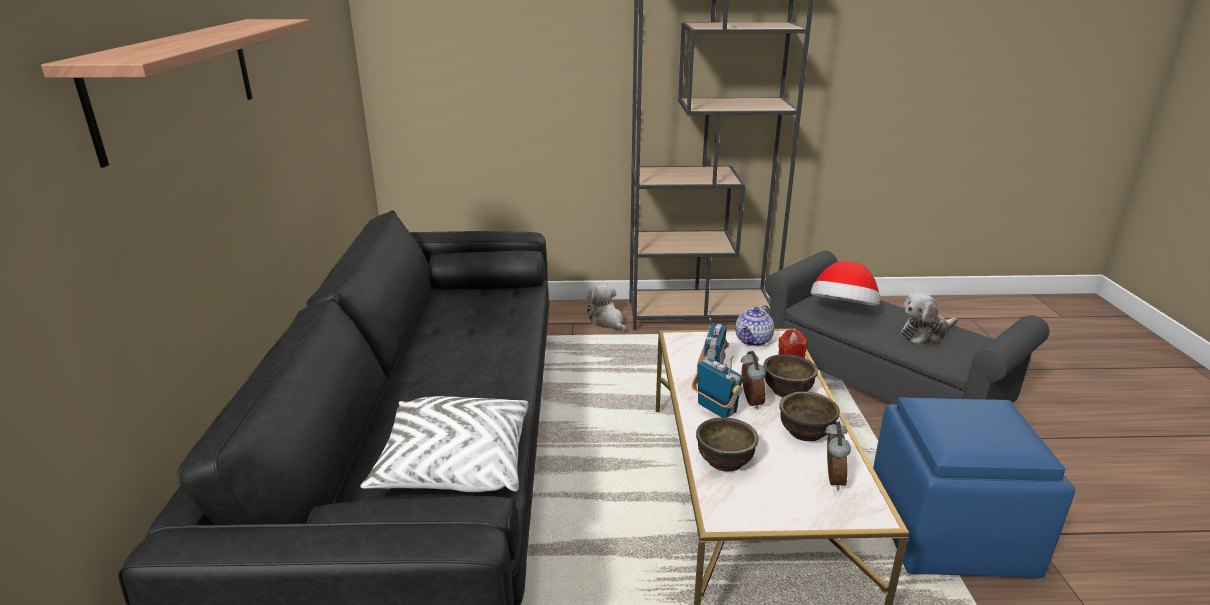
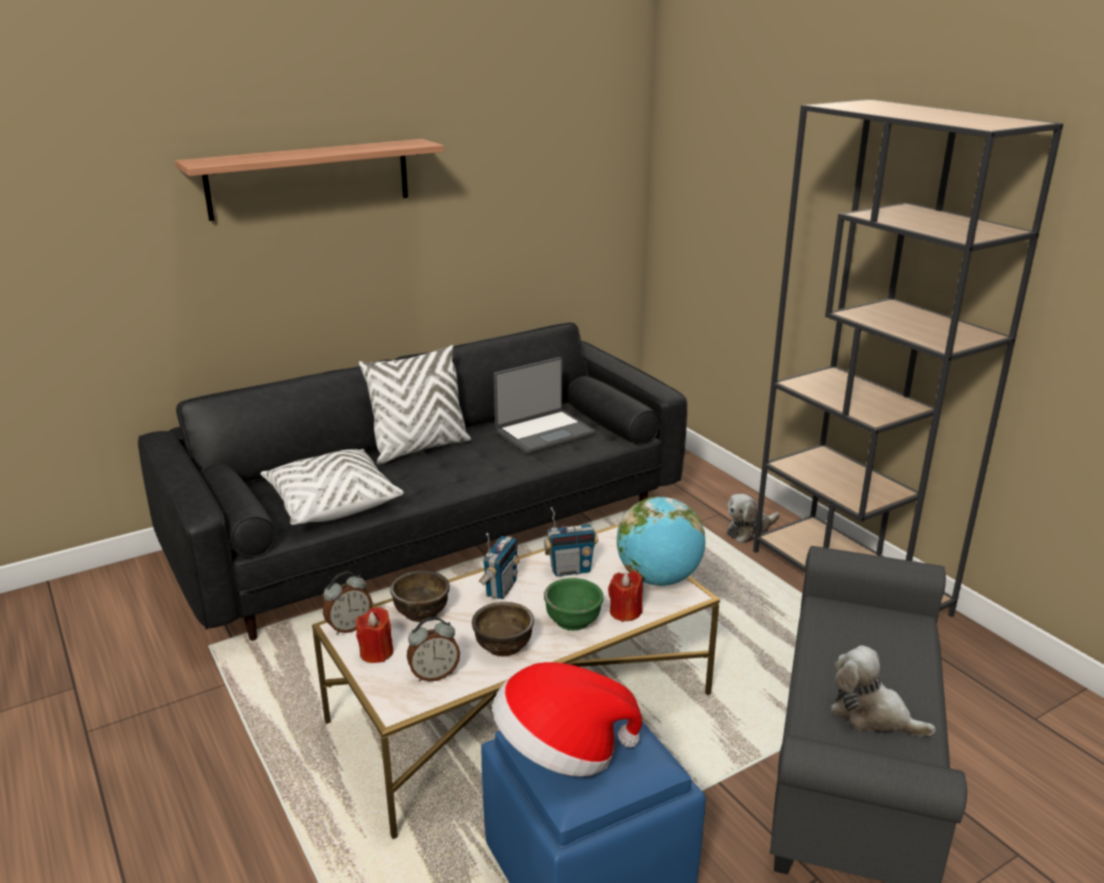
camera: 60 degrees right, 0 degrees up
plush toy [587,284,626,332] -> plush toy turned 150 degrees counterclockwise [727,494,780,543]
teapot [735,305,774,347] -> globe [617,497,705,586]
alarm clock [741,351,766,410] -> alarm clock moved to [323,572,372,635]
brown bowl [763,354,818,397] -> green bowl [544,578,604,631]
hat [811,261,880,306] -> hat moved to [493,662,642,777]
none -> red candle [356,607,393,663]
none -> white pillow [359,345,471,465]
none -> laptop [494,357,595,454]

